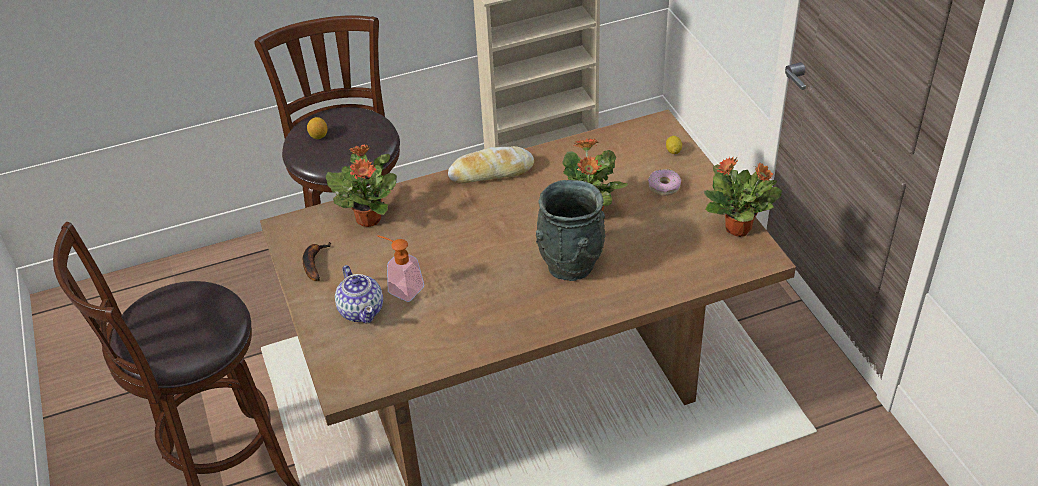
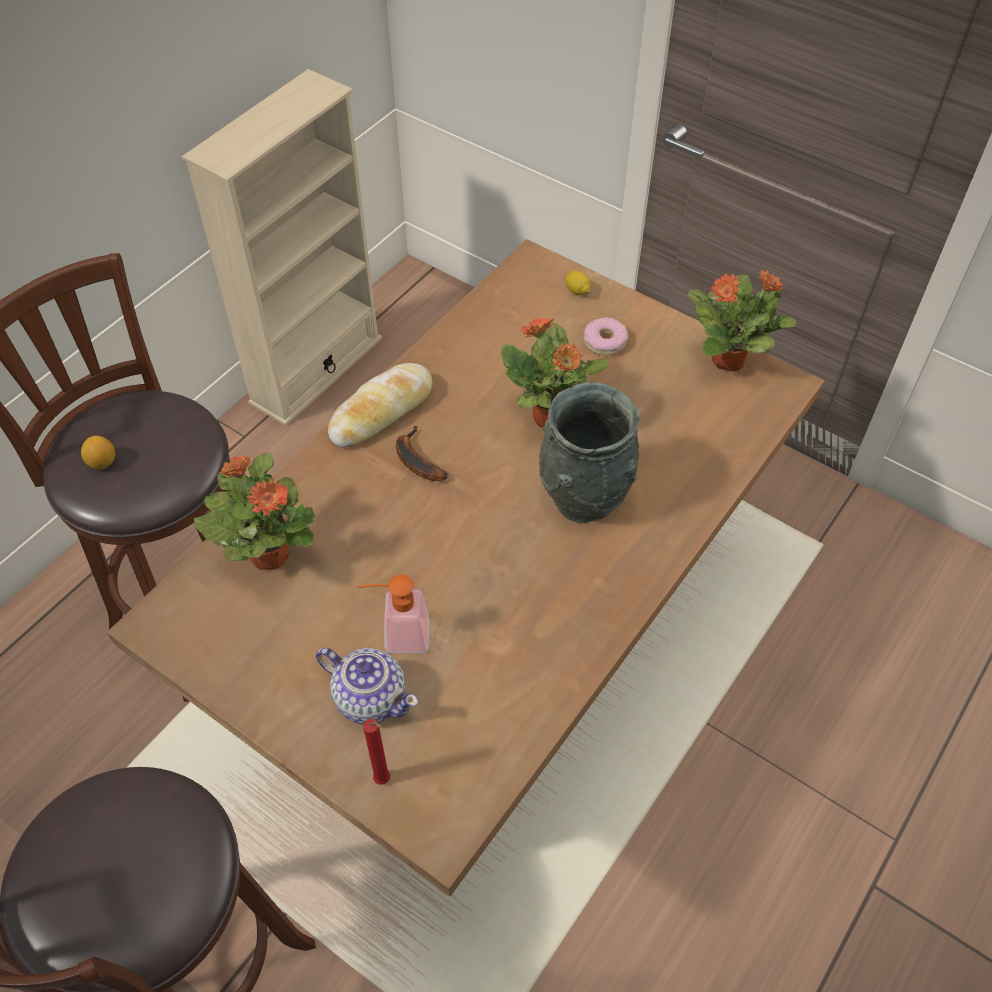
camera: 35 degrees left, 10 degrees up
banana [303,242,332,281] -> banana moved to [396,426,448,481]
none -> red candle [363,719,390,785]

